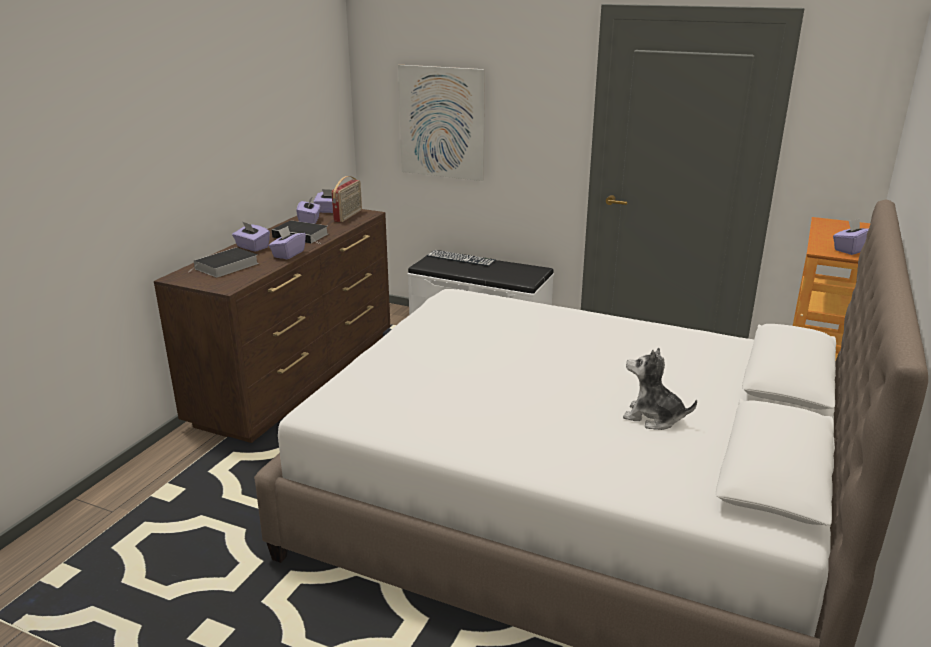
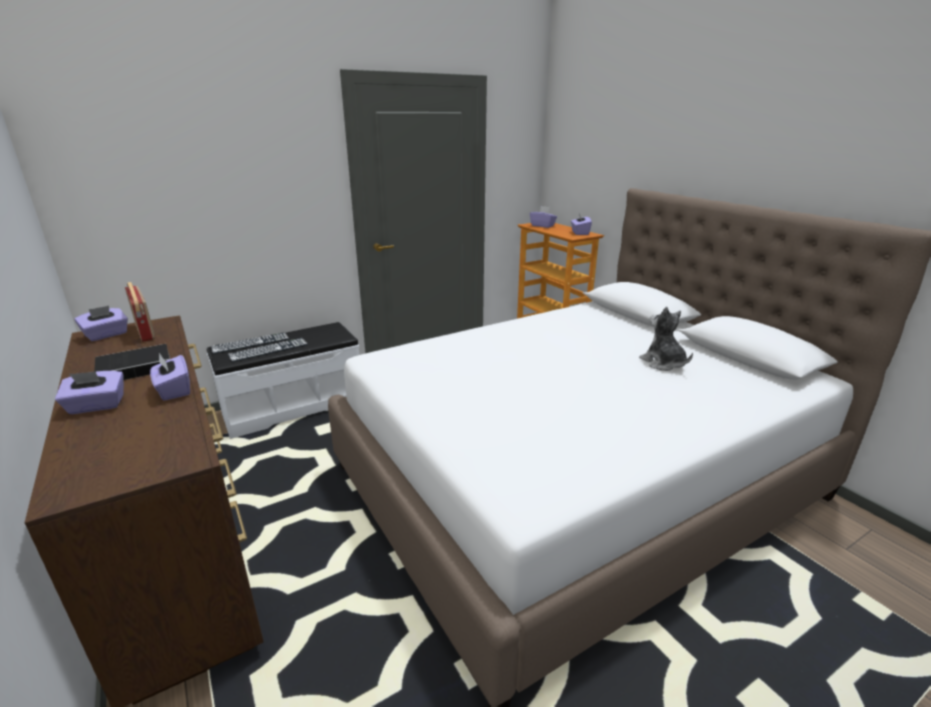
camera: 55 degrees left, 0 degrees up
book [188,247,259,278] -> none
purple tissue box [296,196,321,224] -> purple tissue box moved to [530,206,557,228]
picture [398,65,485,181] -> none
plush toy [623,348,697,430] -> plush toy turned 90 degrees clockwise [639,307,693,371]
none -> keyboard [227,338,308,362]

